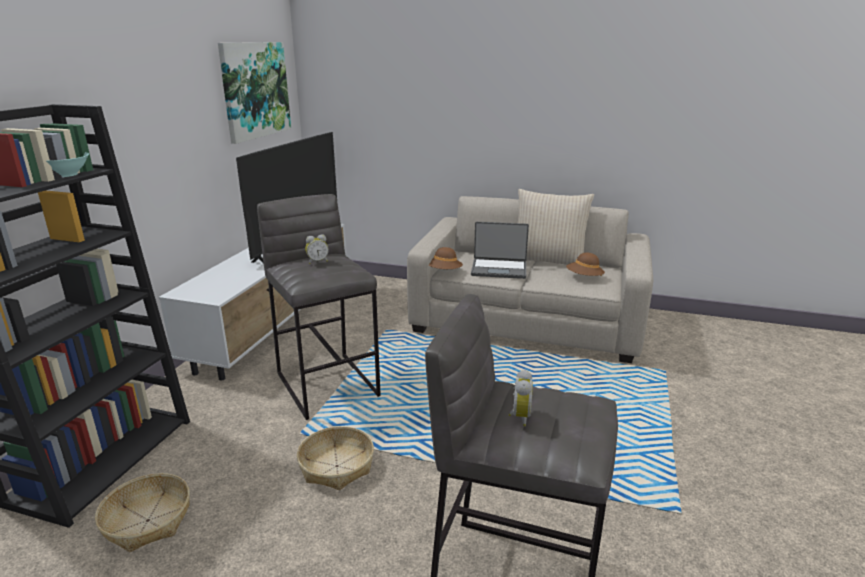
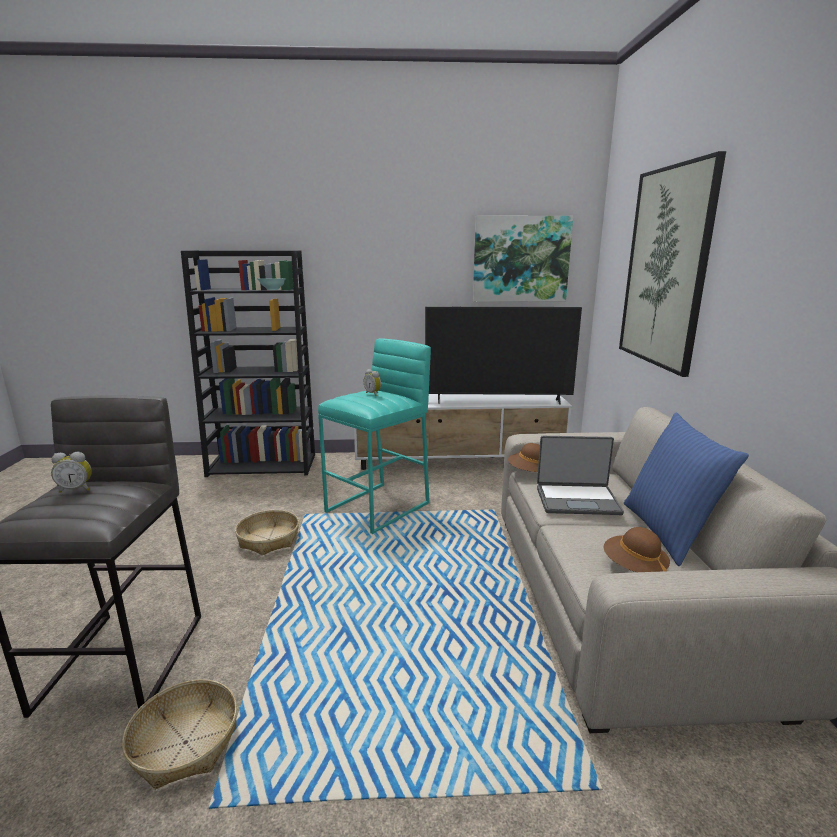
camera: 70 degrees right, 5 degrees down
basket [95,473,190,552] -> basket moved to [122,679,237,789]
grey stool [257,194,381,420] -> turquoise stool [318,338,431,534]
laptop [471,222,529,279] -> laptop turned 75 degrees counterclockwise [537,436,624,515]
beige pillow [518,189,594,265] -> blue pillow [624,413,749,566]
none -> picture [619,151,726,377]

